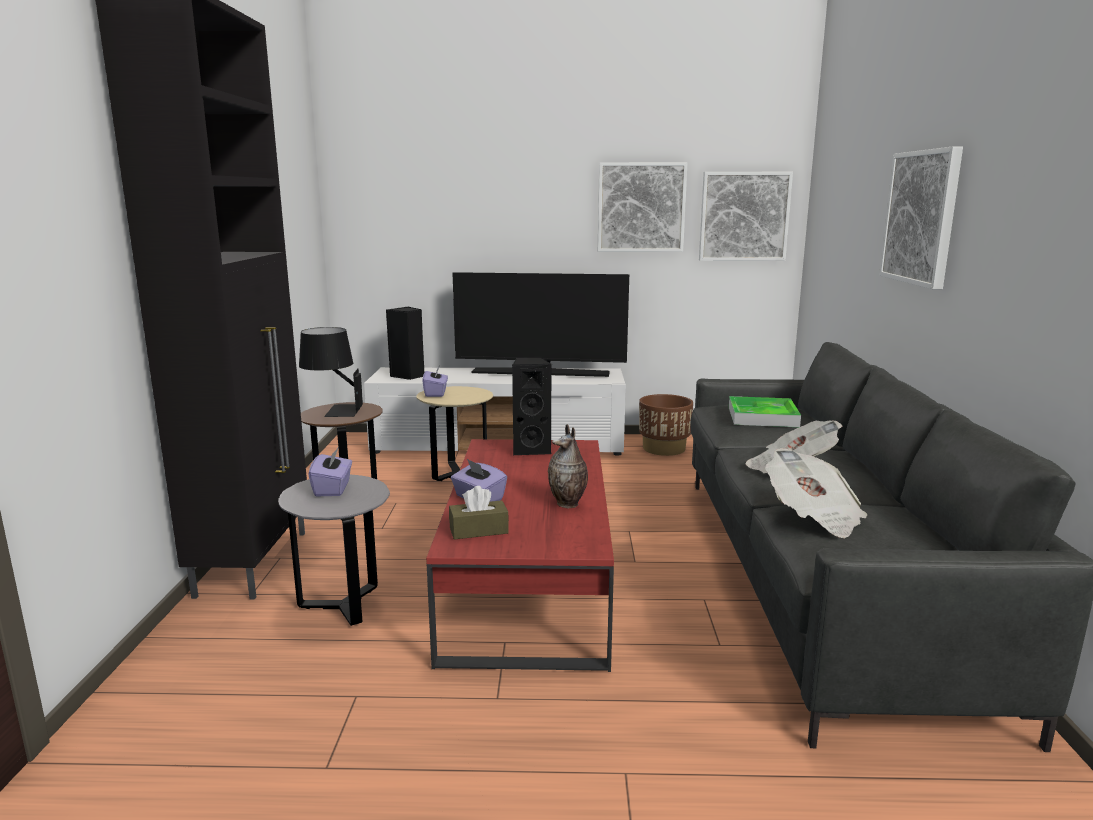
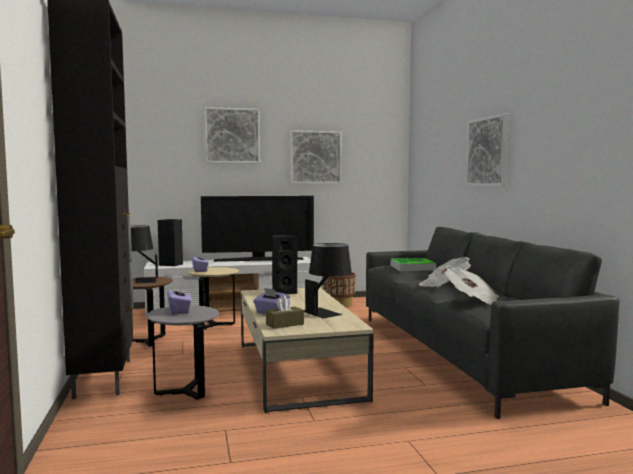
camera: 15 degrees left, 10 degrees down
red coffee table [426,439,614,672] -> beige coffee table [241,288,374,413]
vase [548,424,588,508] -> black table lamp [304,243,352,318]
picture [699,172,793,261] -> picture moved to [204,107,260,164]

